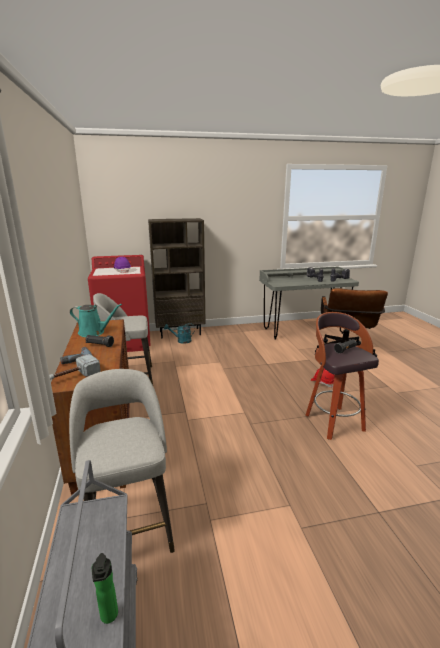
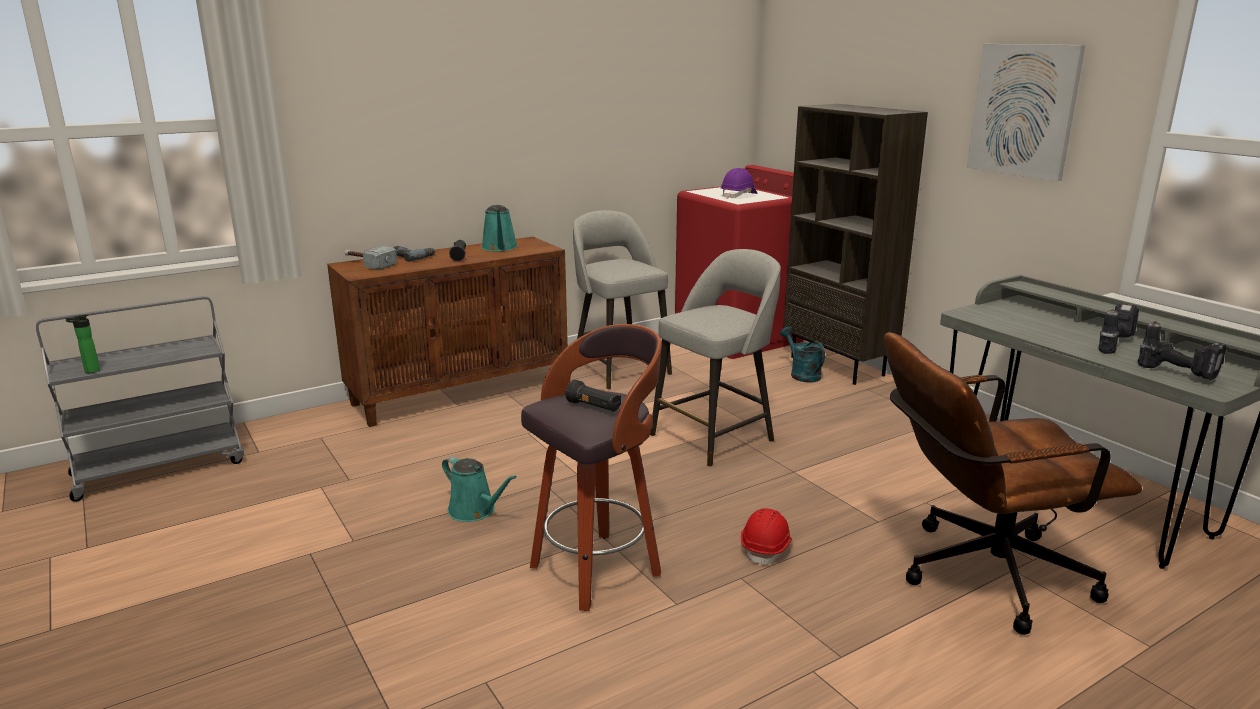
camera: 70 degrees right, 0 degrees up
grey stool [69,369,175,553] -> grey stool moved to [650,249,781,467]
none -> turquoise watering can [442,456,517,522]
none -> picture [967,44,1085,181]

